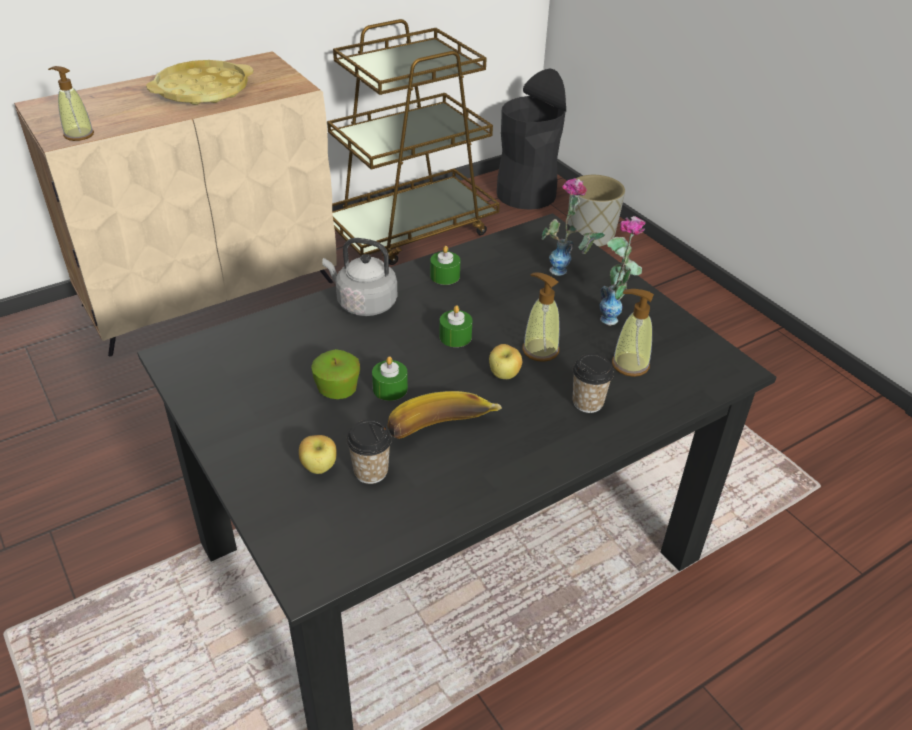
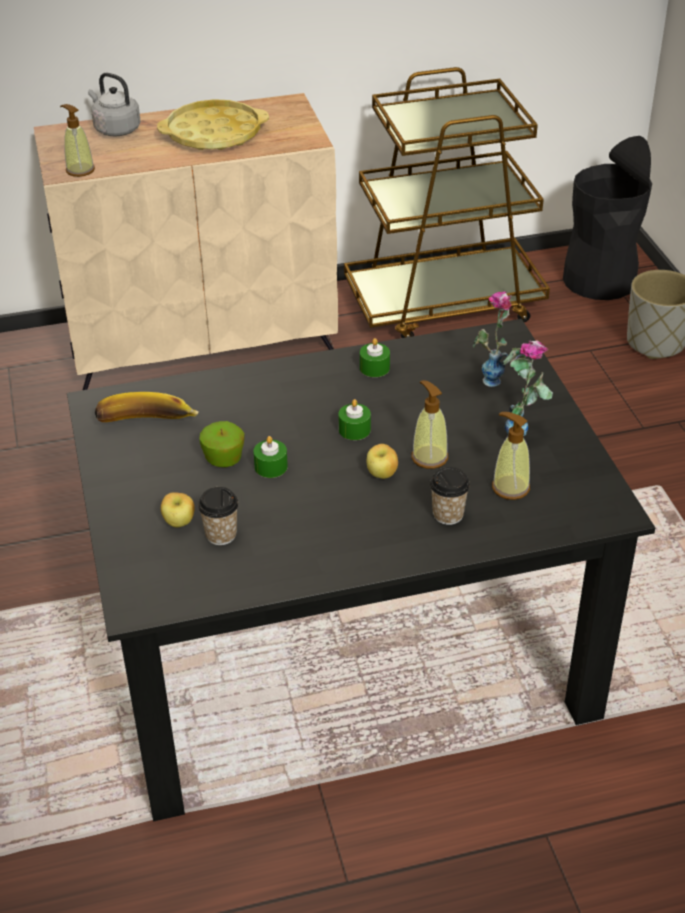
camera: 20 degrees right, 0 degrees up
grey kettle [322,238,397,316] -> grey kettle moved to [88,72,141,137]
banana [387,391,502,439] -> banana moved to [95,392,199,422]

